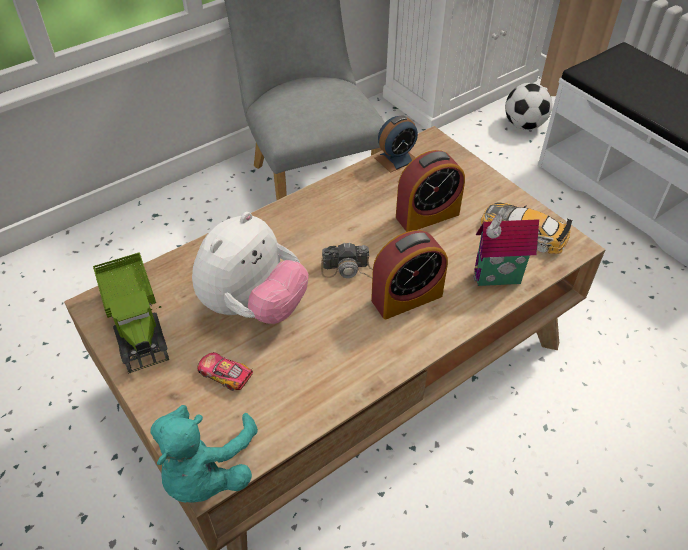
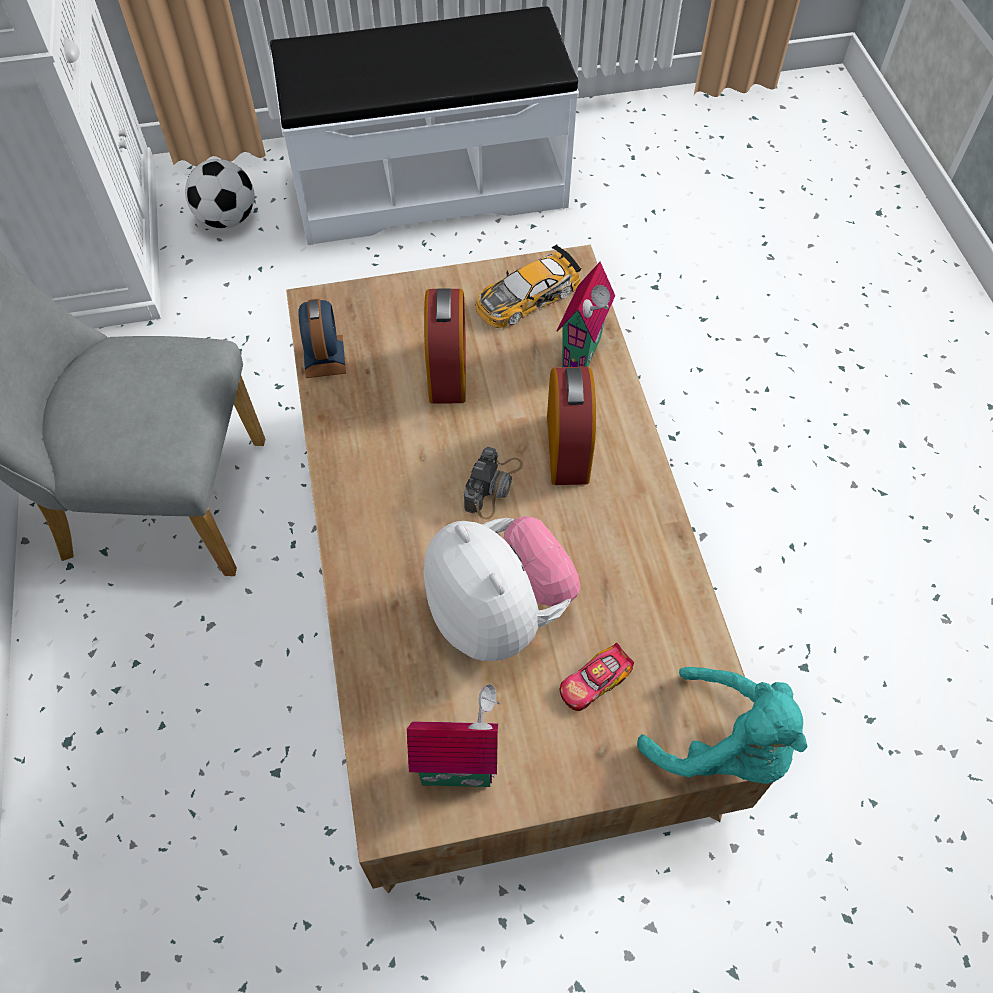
camera: 65 degrees left, 10 degrees up
toy truck [93,252,169,374] -> toy house [407,684,500,787]

